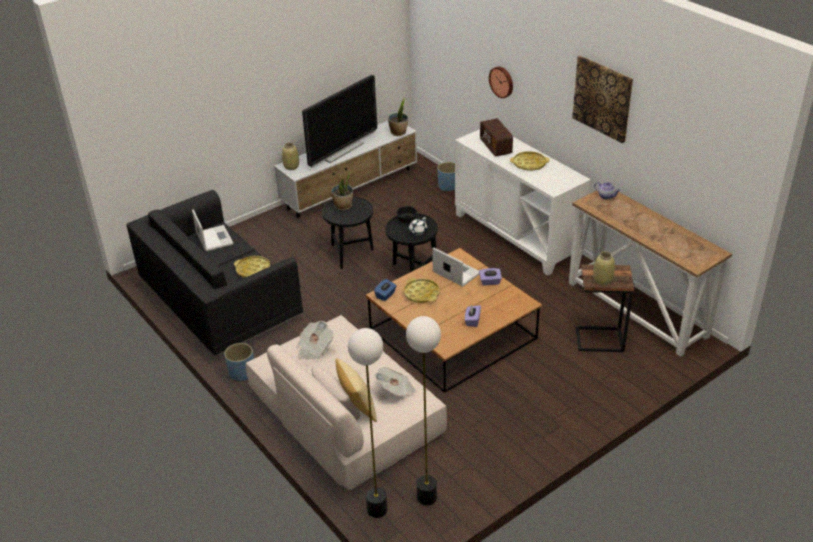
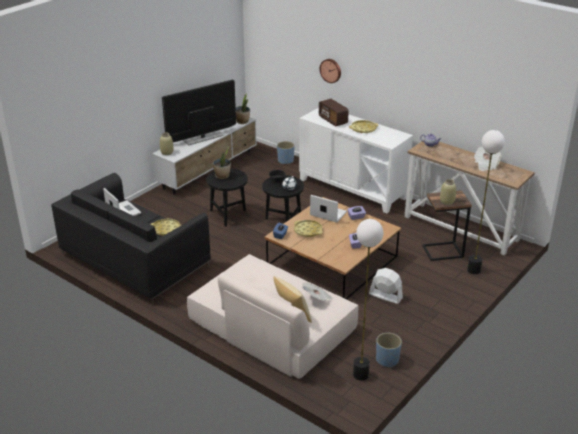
camera: 15 degrees left, 5 degrees down
blue planter [224,343,254,382] -> blue planter moved to [376,333,402,368]
newspaper [298,321,333,360] -> newspaper moved to [474,147,502,171]
television [302,75,377,167] -> television turned 150 degrees counterclockwise [162,80,236,146]
floor lamp [348,328,387,518] -> floor lamp moved to [467,130,505,274]
picture [572,56,633,143] -> none
none -> white fan [369,268,403,304]

